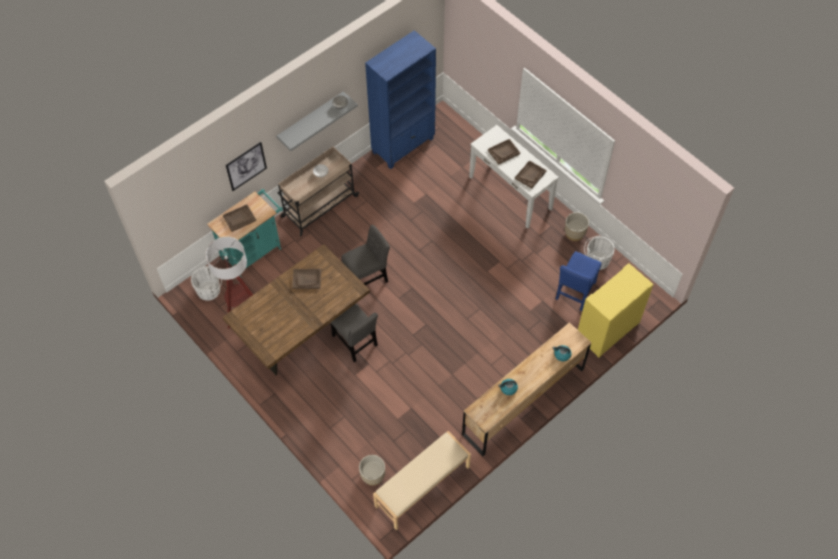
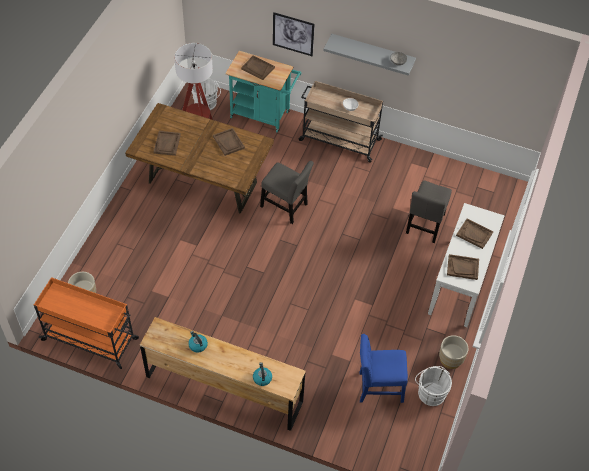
camera: 60 degrees right, 5 degrees down
grey chair [331,304,378,362] -> grey chair moved to [406,180,452,243]
blue bookcase [365,30,436,169] -> none
beige bench [373,431,471,530] -> orange cart [34,277,139,369]
yellow cabinet [578,263,654,358] -> none
none -> brown tray [154,131,181,156]

